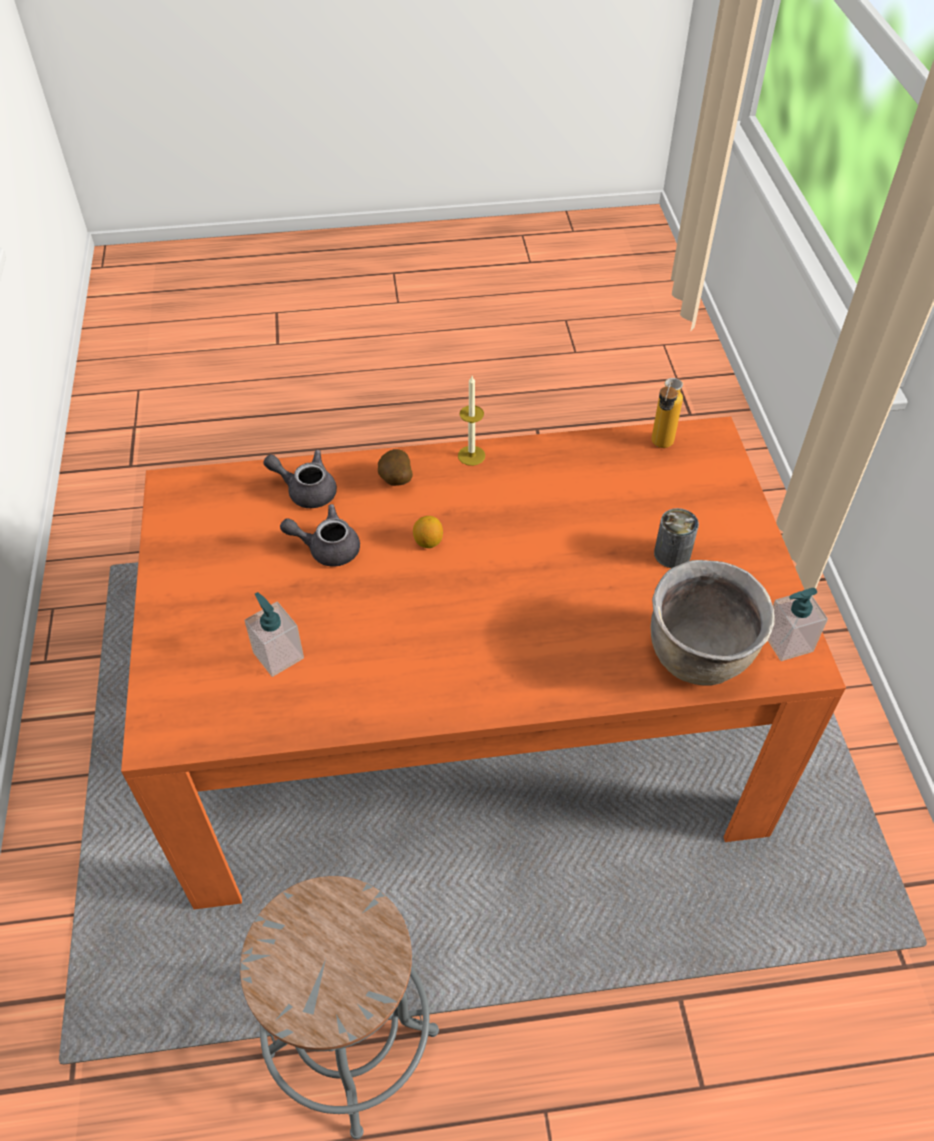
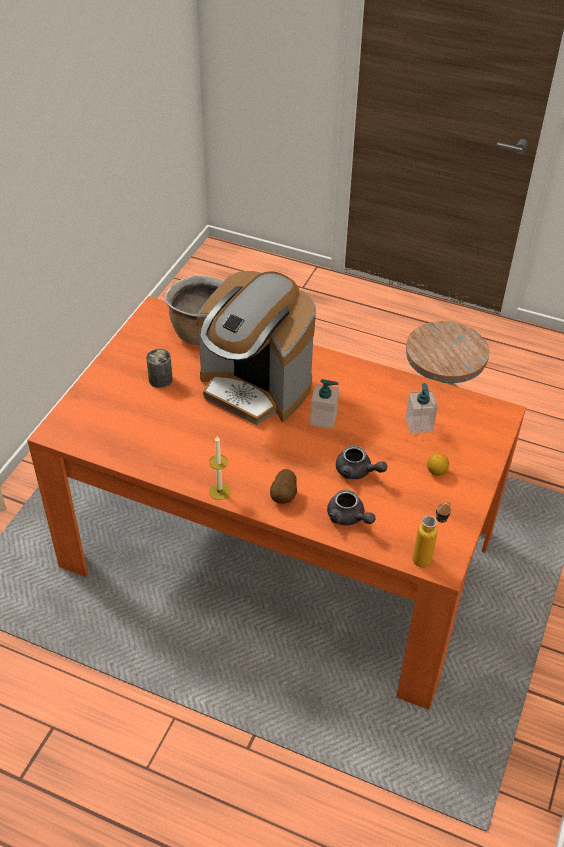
camera: 150 degrees left, 5 degrees down
lemon [413,516,443,548] -> lemon moved to [427,453,449,476]
bottle [651,378,683,448] -> bottle moved to [413,502,451,568]
soap dispenser [768,588,828,661] -> soap dispenser moved to [310,379,339,429]
none -> coffee machine [197,271,316,425]

